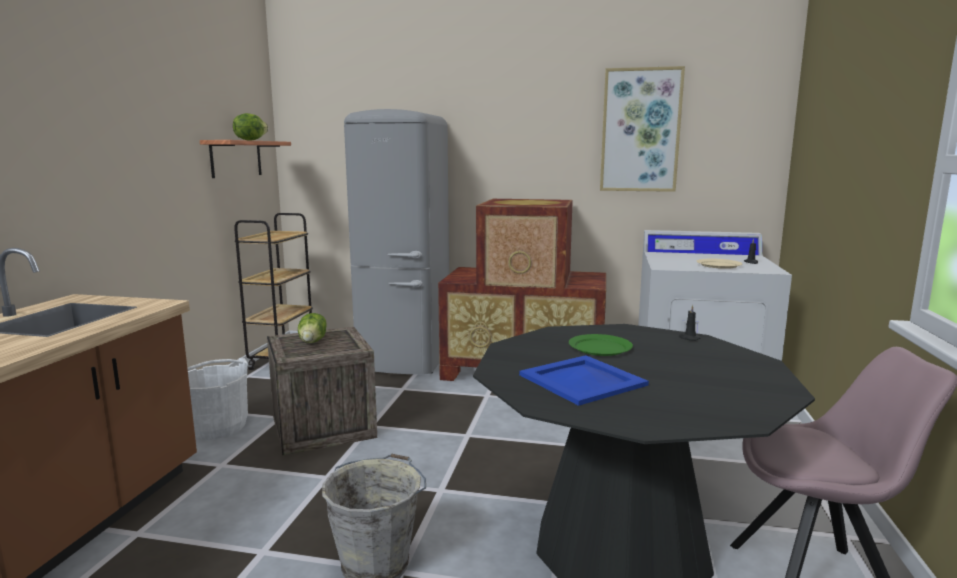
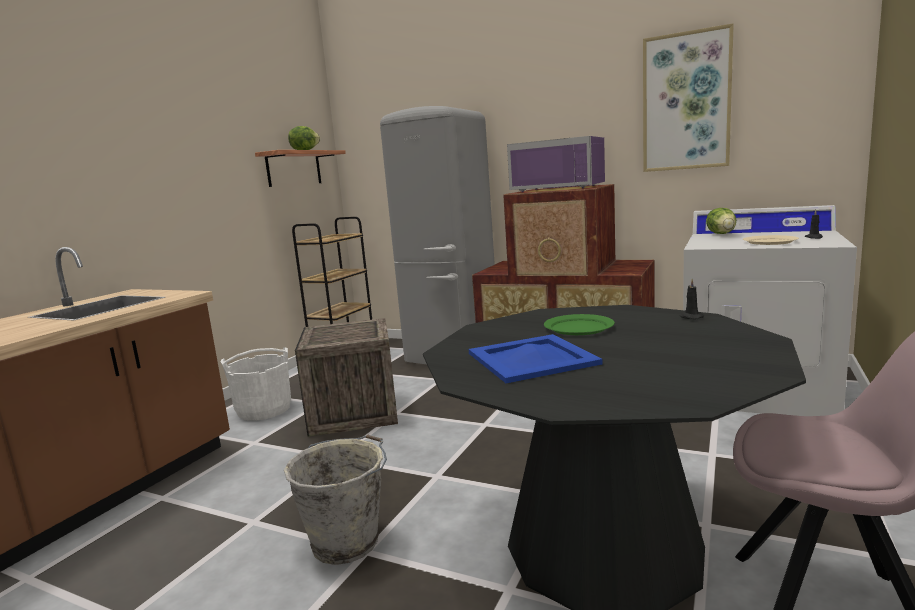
camera: 15 degrees right, 0 degrees up
lettuce [298,313,327,343] -> lettuce moved to [706,208,736,234]
none -> purple microwave [507,136,605,192]

